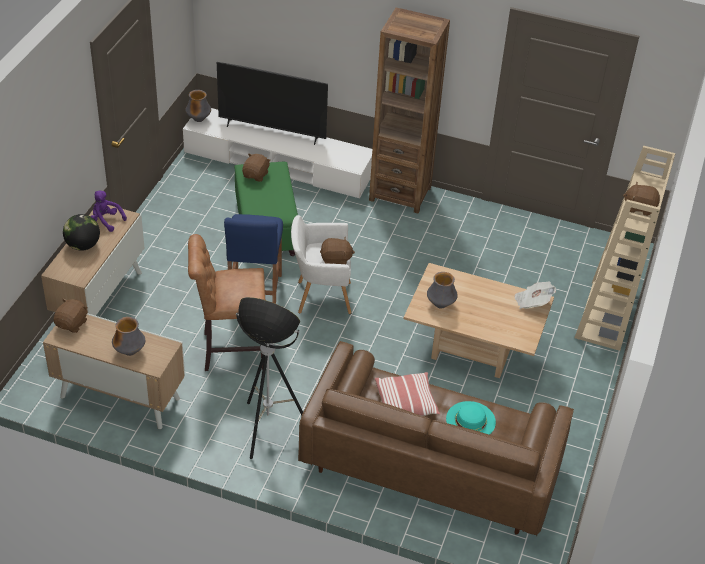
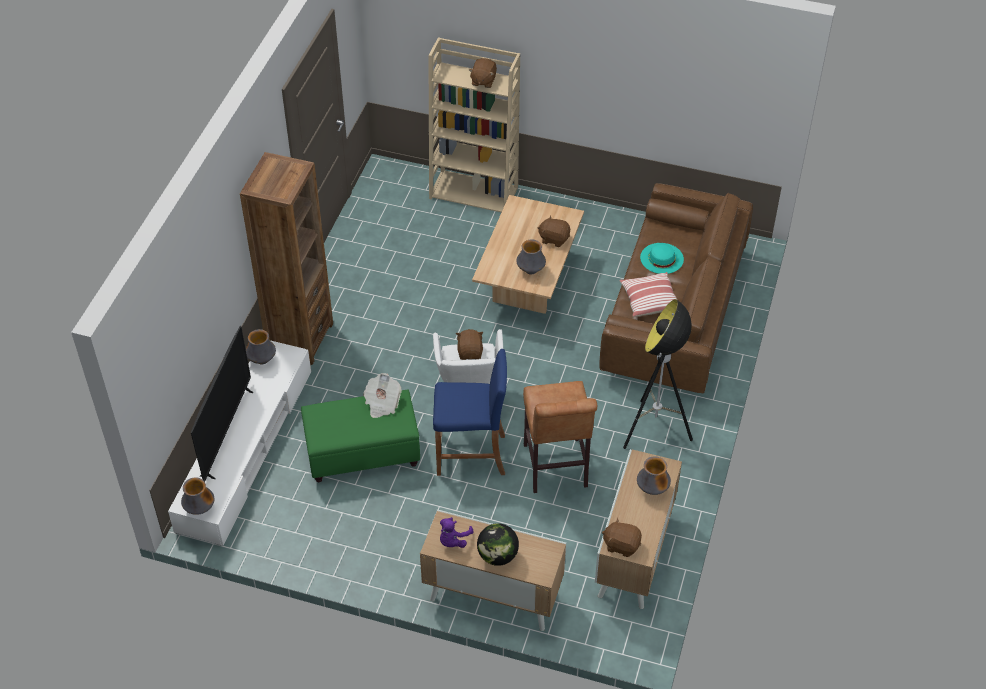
camera: 90 degrees left, 5 degrees up
brown plush toy [242,153,271,182] -> brown plush toy moved to [538,215,570,247]
newspaper [514,282,556,309] -> newspaper moved to [363,373,402,418]
none -> vase [246,329,276,364]

